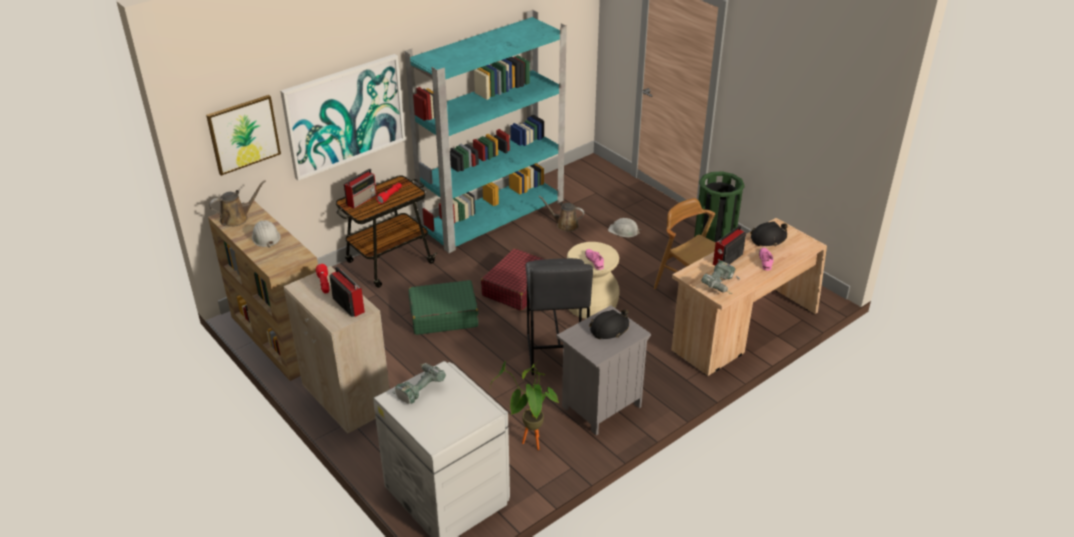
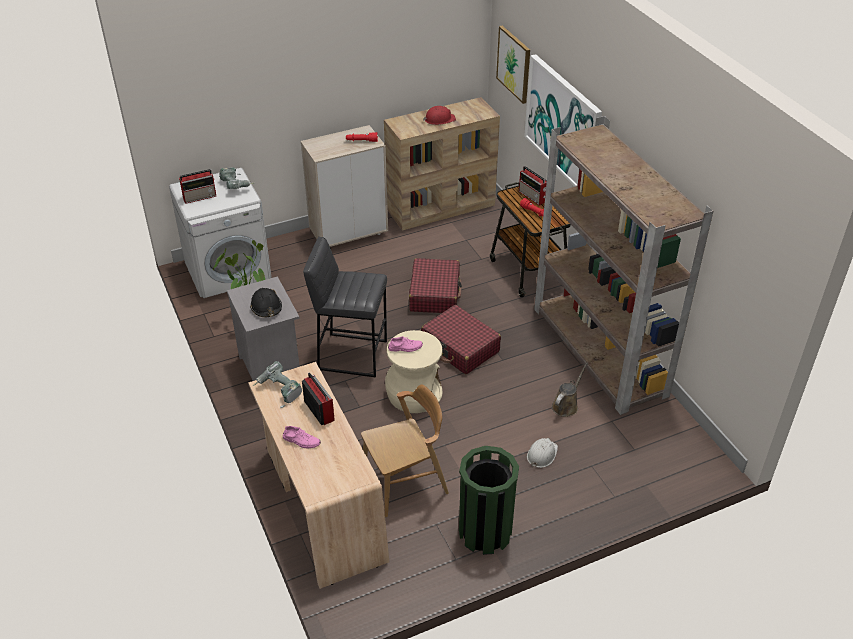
camera: 105 degrees right, 5 degrees up
brown watering can [209,180,266,226] -> none
white hard hat [252,220,281,248] -> red hard hat [423,106,456,125]
radio [329,266,365,317] -> radio moved to [179,169,217,204]
turquoise bookcase [405,10,567,253] -> brown bookcase [534,116,713,415]
green suitcase [408,280,478,335] -> red suitcase [409,258,462,313]
black hard hat [750,221,788,247] -> none

